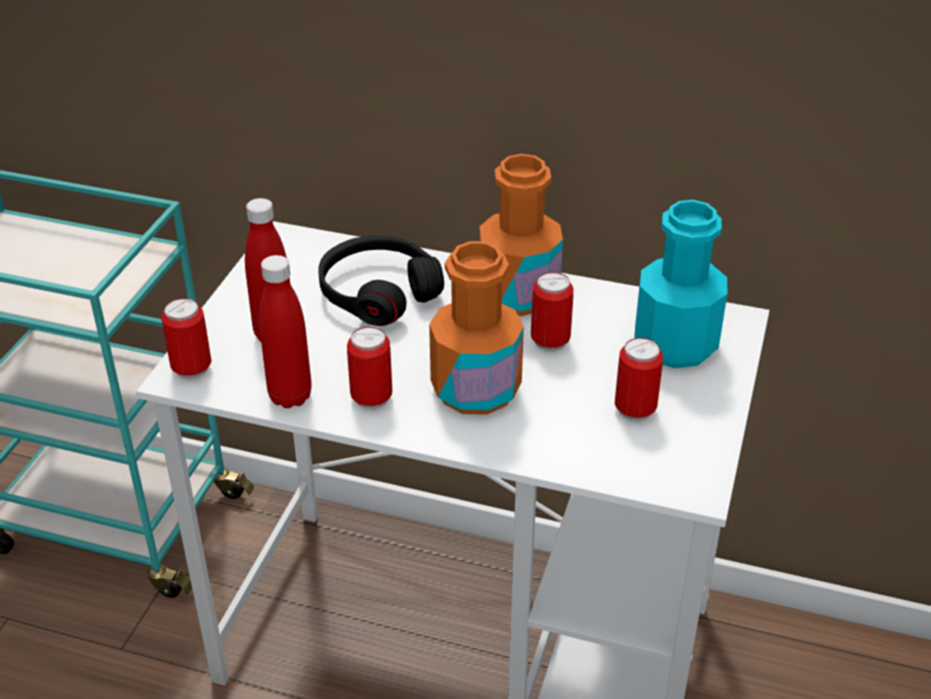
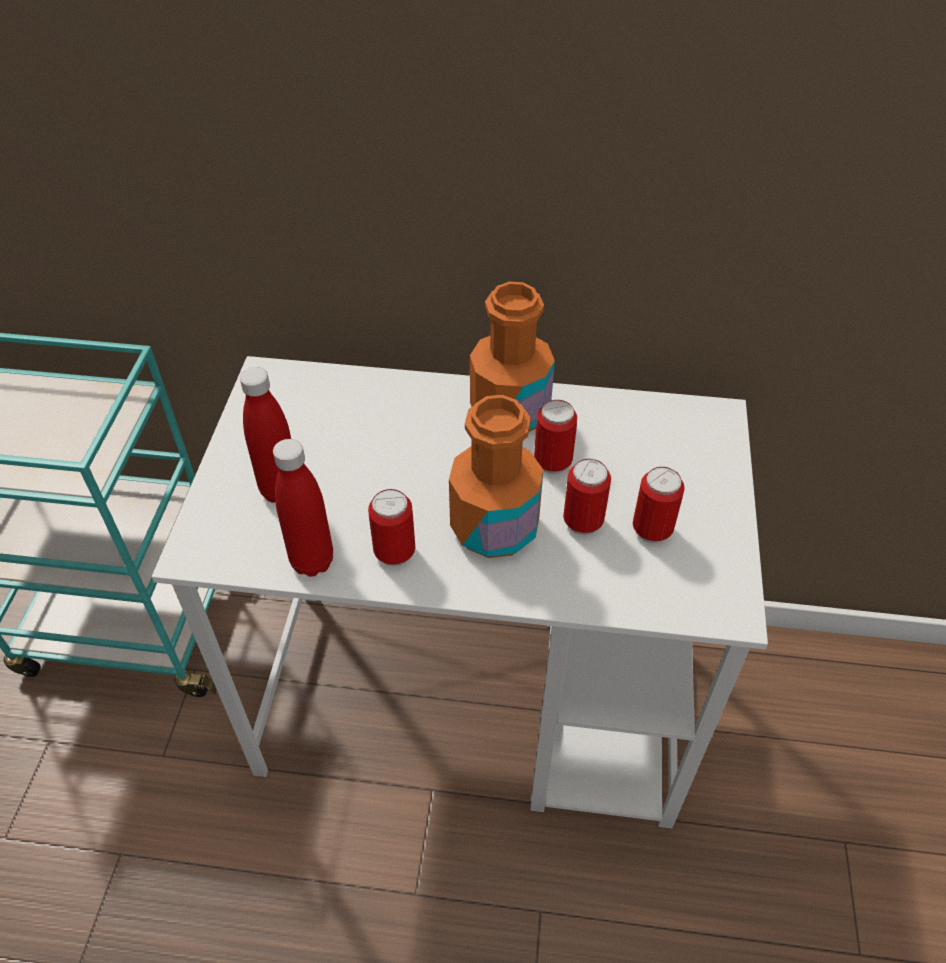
camera: 10 degrees left, 10 degrees up
can [161,298,212,380] -> can moved to [563,459,611,535]
black headphones [318,236,444,326] -> none
turquoise bottle [634,200,728,368] -> none

